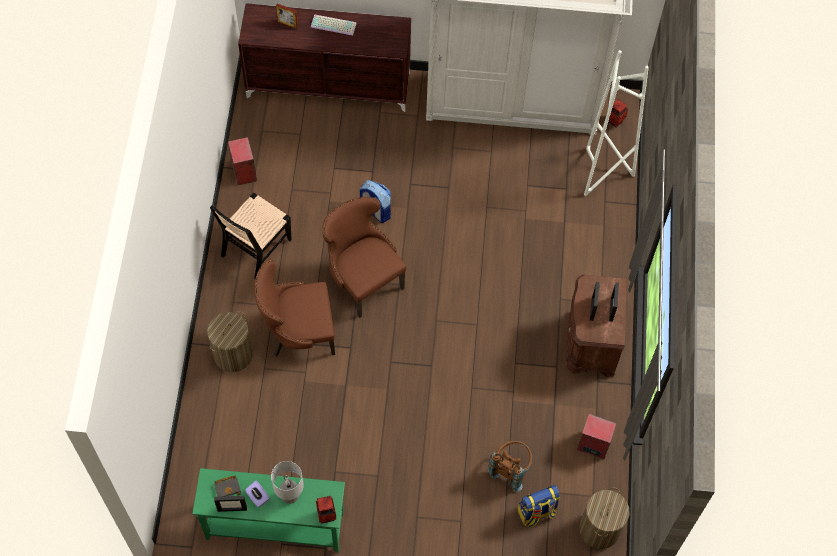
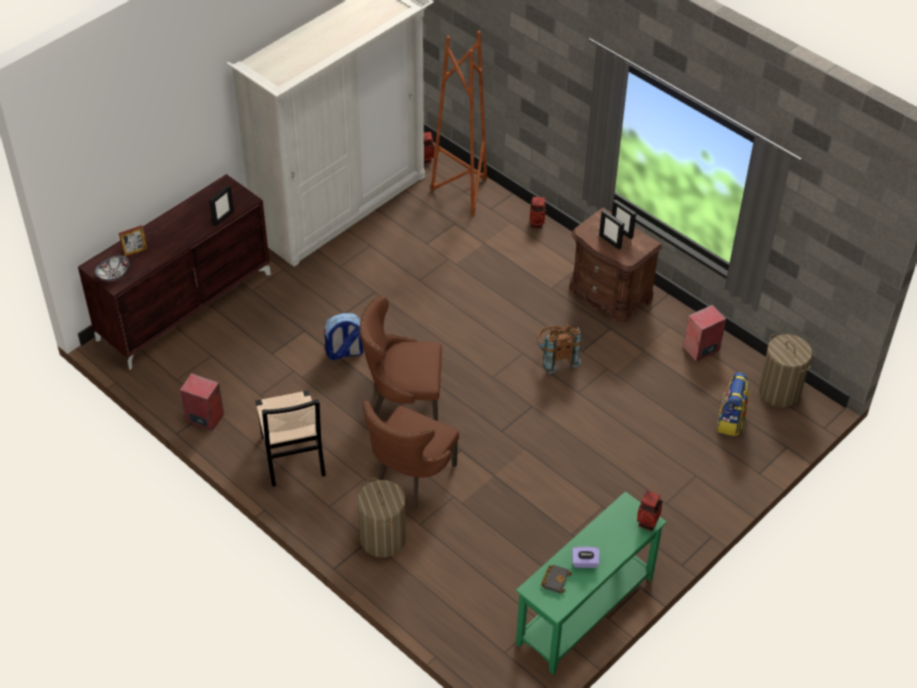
camera: 50 degrees left, 15 degrees down
picture frame [214,496,247,512] -> picture frame moved to [209,185,234,227]
grey table lamp [271,461,304,504] -> none
keyboard [311,14,357,35] -> none
brown backpack [488,441,532,492] -> brown backpack moved to [537,324,581,374]
white clothes rack [584,50,649,196] -> brown clothes rack [431,31,487,217]
none -> bowl [94,255,129,281]
none -> vase [530,197,546,229]

